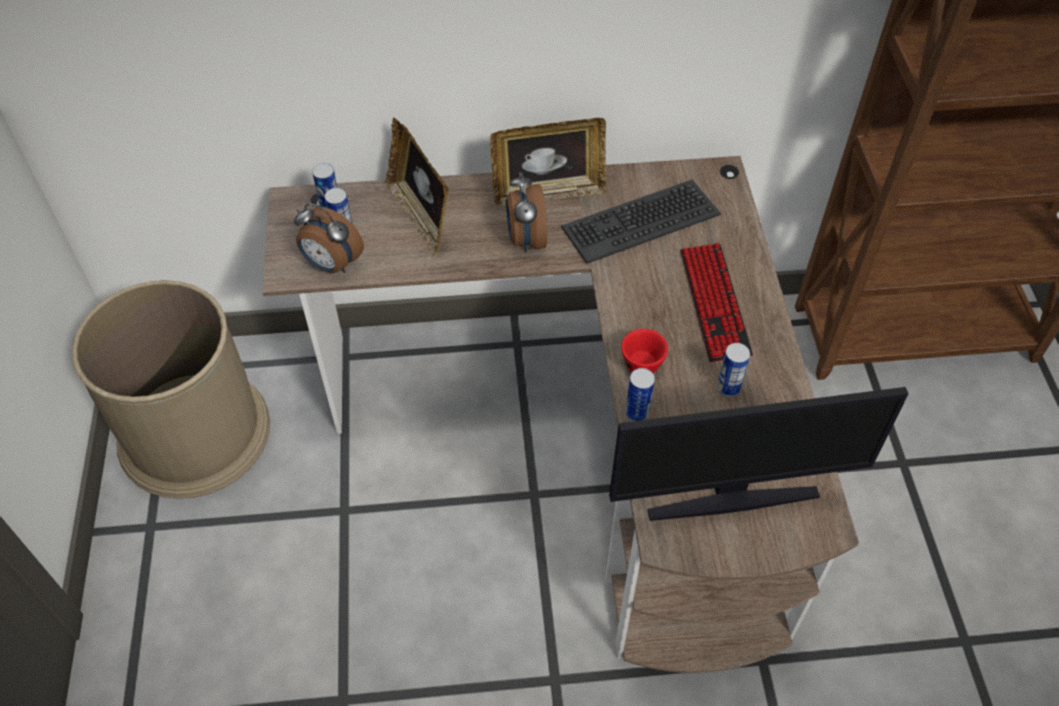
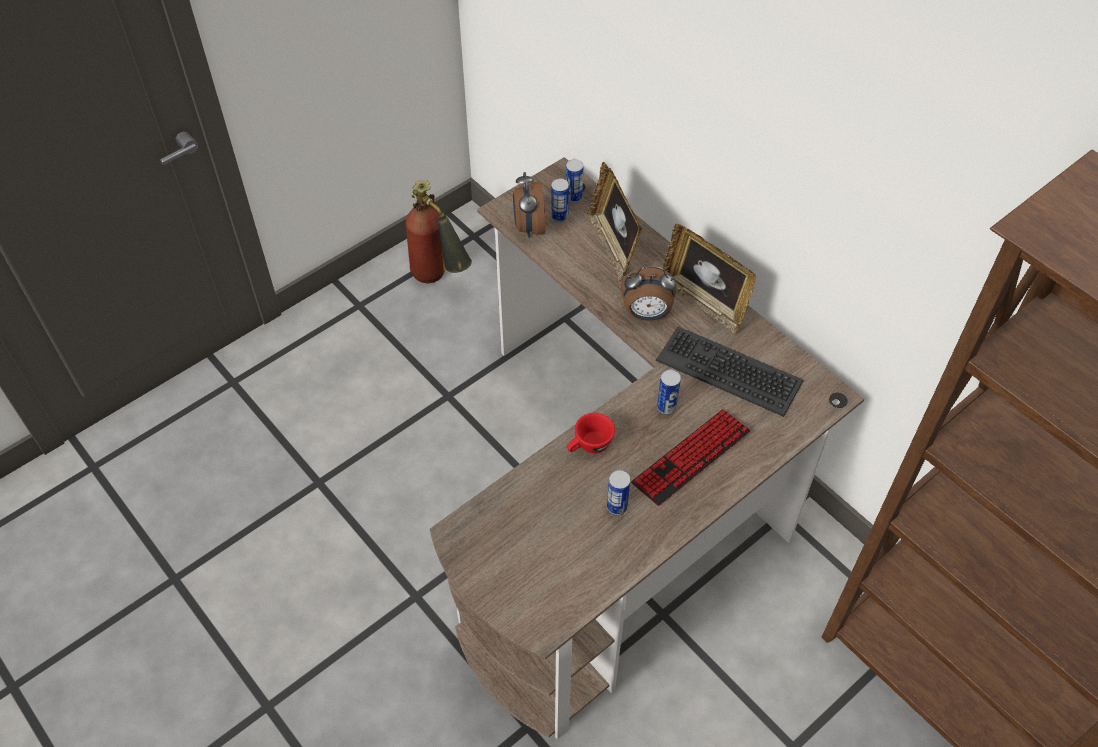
camera: 55 degrees right, 0 degrees up
brown trash can [72,280,270,499] -> fire extinguisher [406,180,472,283]
picture frame [386,118,449,257] -> picture frame turned 45 degrees counterclockwise [587,162,642,282]
alarm clock [506,172,547,253] -> alarm clock turned 135 degrees counterclockwise [621,267,676,321]
monitor [609,387,909,521] -> none
can [626,368,655,421] -> can moved to [657,370,681,415]

